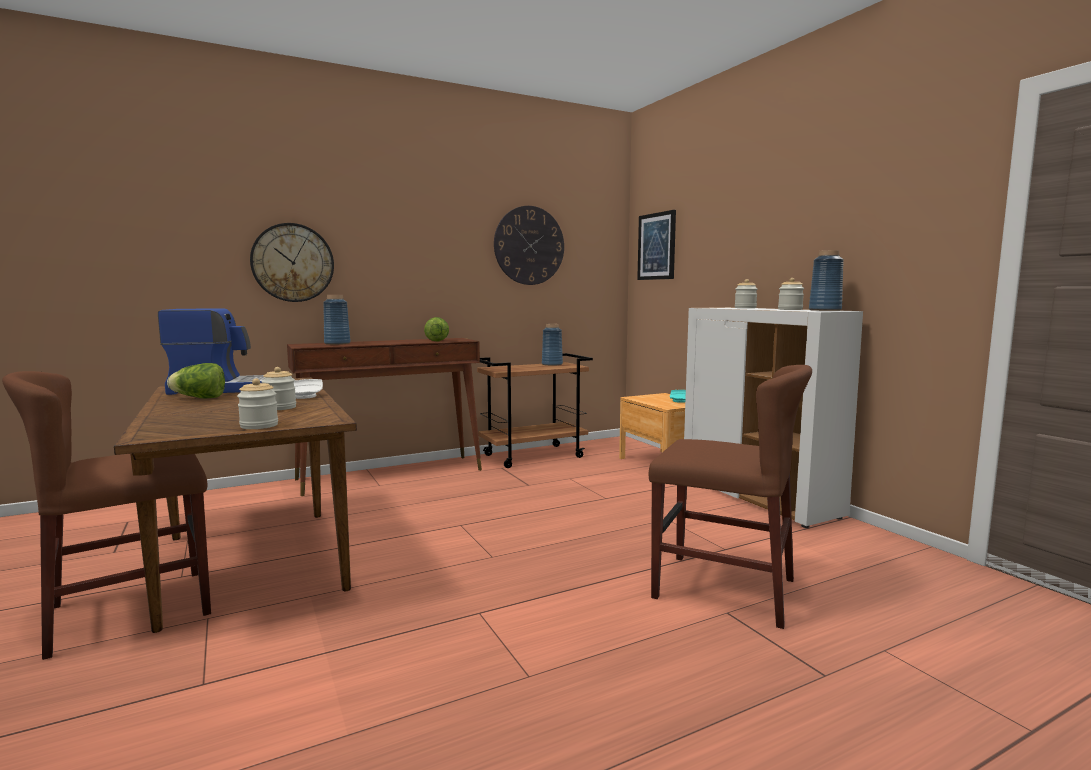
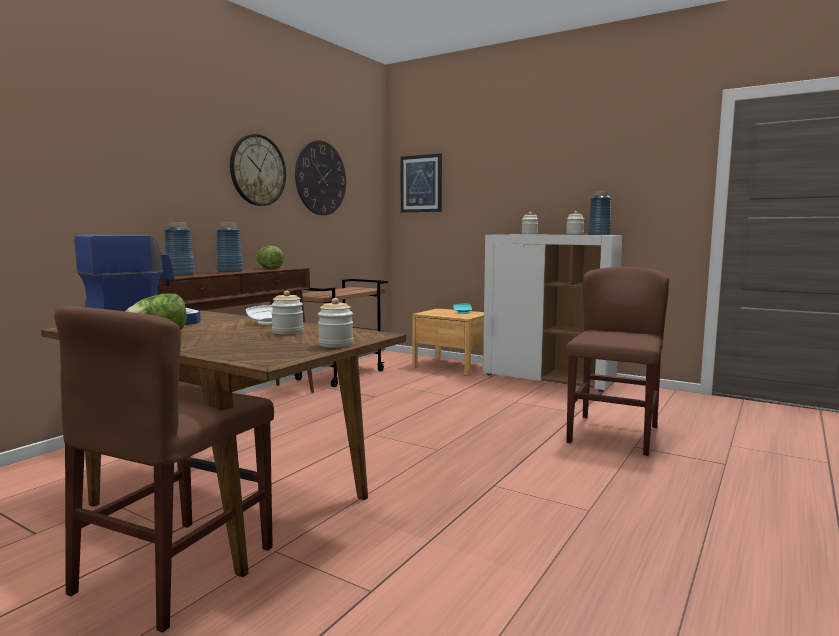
camera: 30 degrees left, 0 degrees up
wall clock [250,223,334,302] -> wall clock moved to [230,134,286,206]
blue vase [542,324,563,366] -> blue vase moved to [216,223,243,272]
brown chair [649,365,812,629] -> brown chair turned 60 degrees counterclockwise [566,267,669,456]

